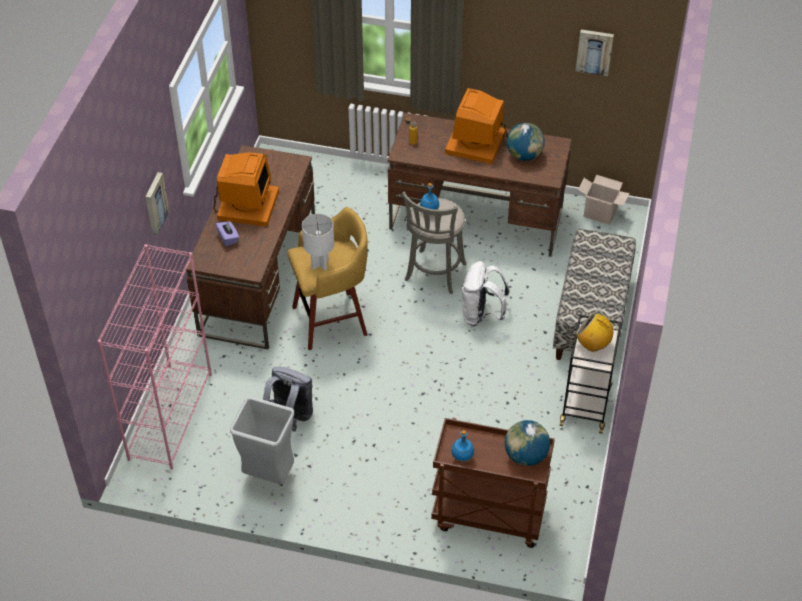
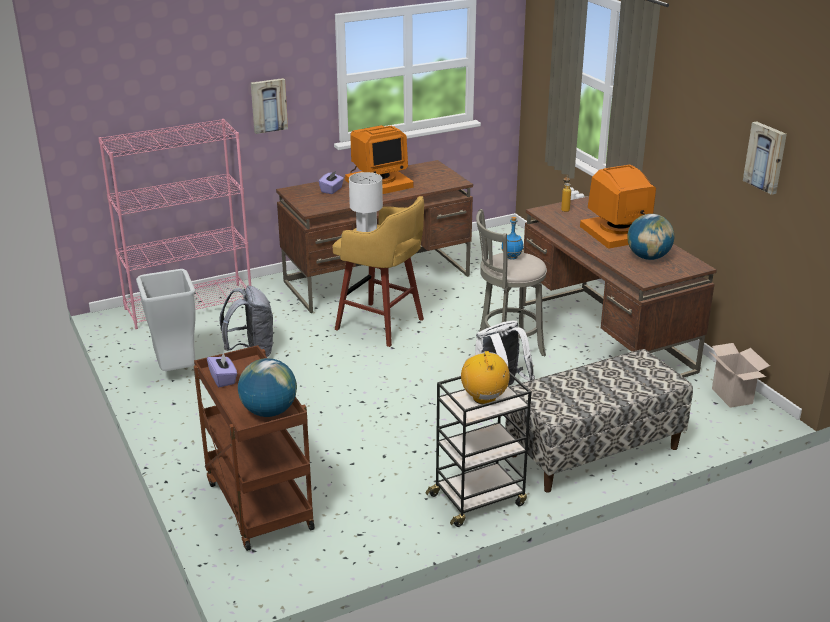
camera: 50 degrees right, 20 degrees down
blue bottle [451,430,474,462] -> purple tissue box [207,353,237,387]

